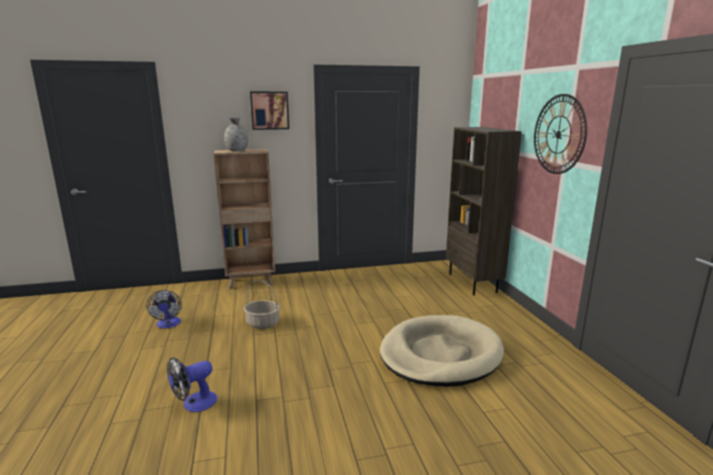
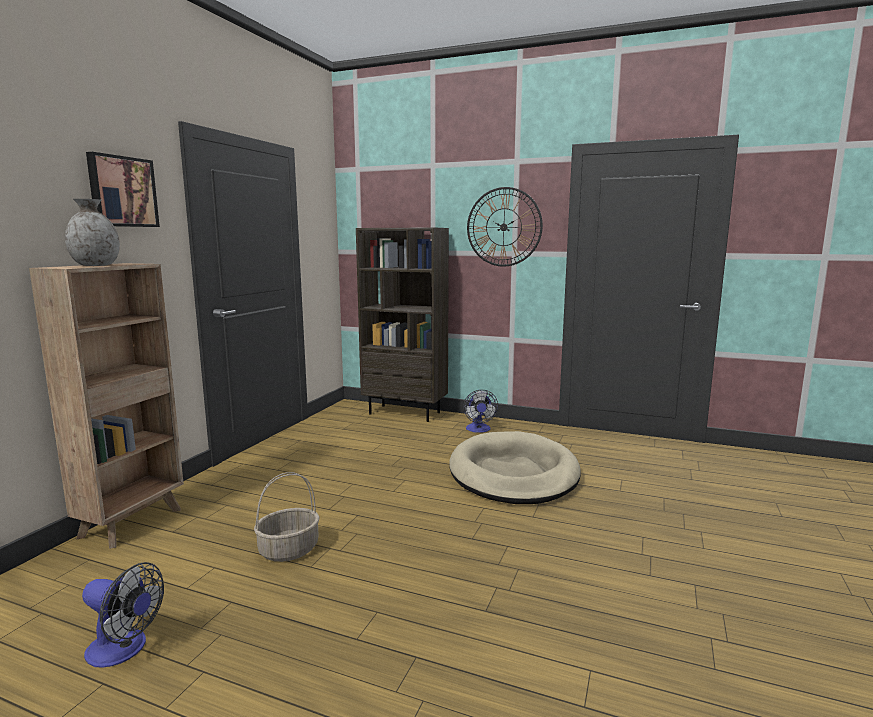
camera: 55 degrees left, 5 degrees down
fan [167,357,217,412] -> fan moved to [463,390,498,433]

